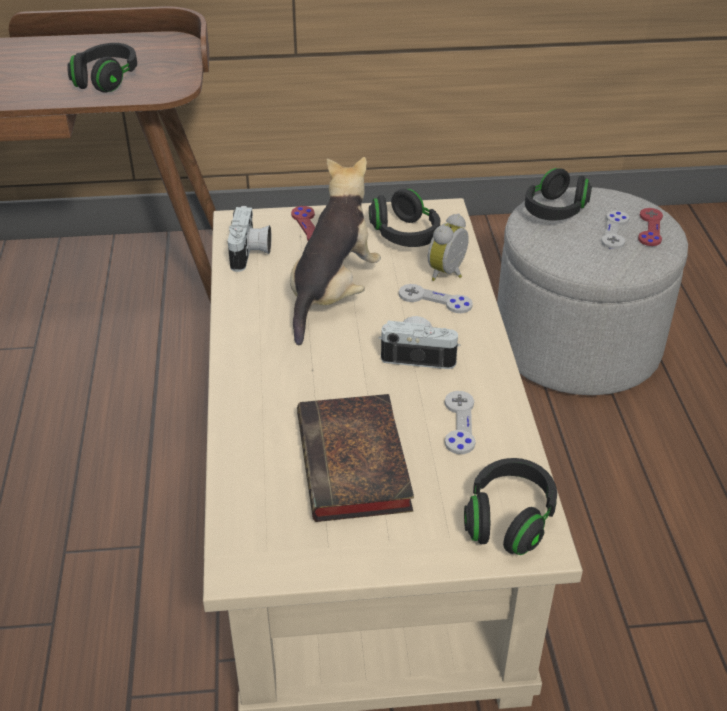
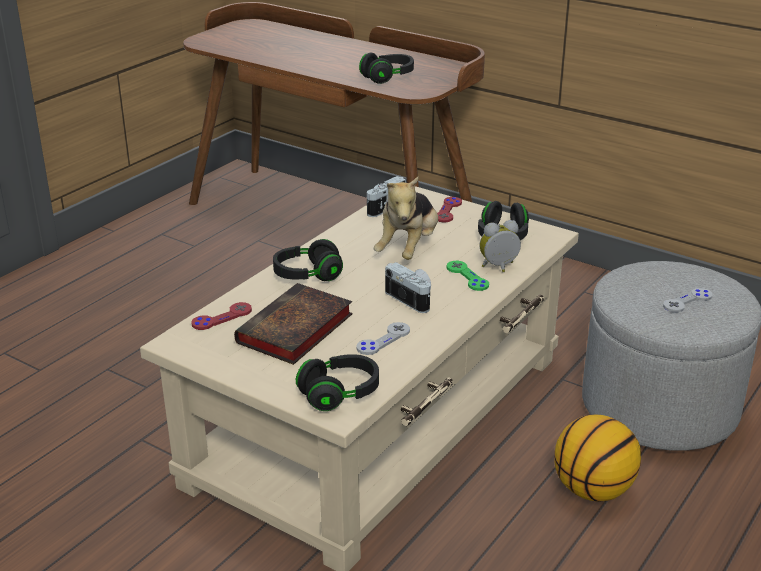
camera: 40 degrees right, 10 degrees down
plush toy [290,157,381,345] -> plush toy turned 135 degrees clockwise [374,177,438,260]
grey game controller [399,284,473,313] -> green game controller [447,261,489,291]
black headphones [525,168,592,221] -> black headphones moved to [273,239,343,281]
red game controller [638,208,663,246] -> red game controller moved to [191,302,252,330]
none -> basketball [554,415,641,502]

